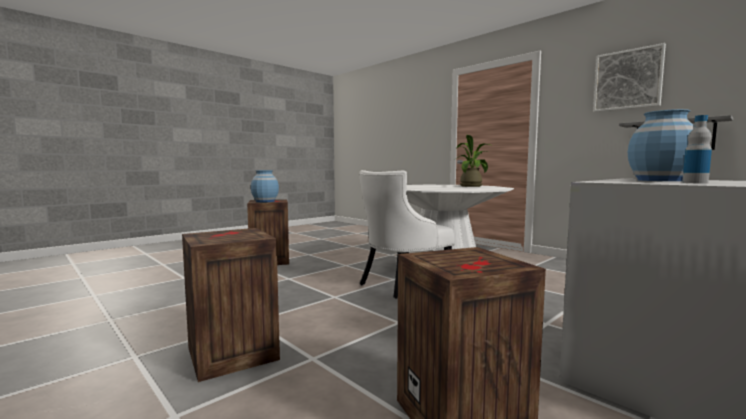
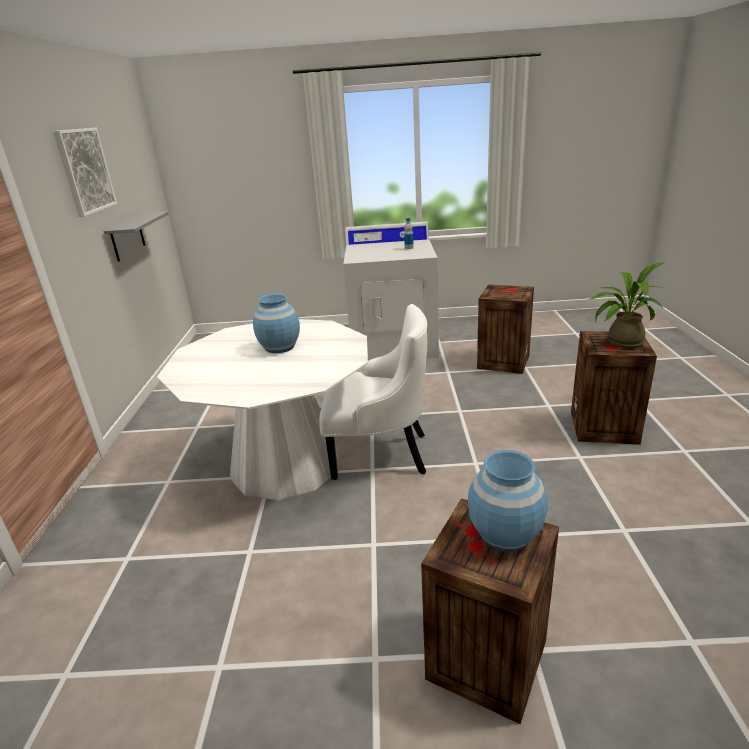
camera: 135 degrees left, 20 degrees up
potted plant [454,135,493,187] -> potted plant moved to [591,263,664,348]
blue vase [628,109,695,181] -> blue vase moved to [253,293,300,353]

